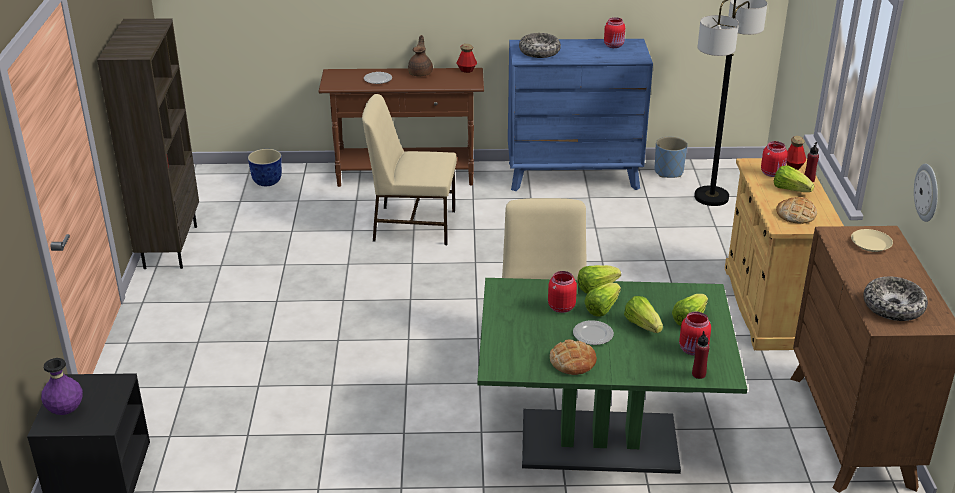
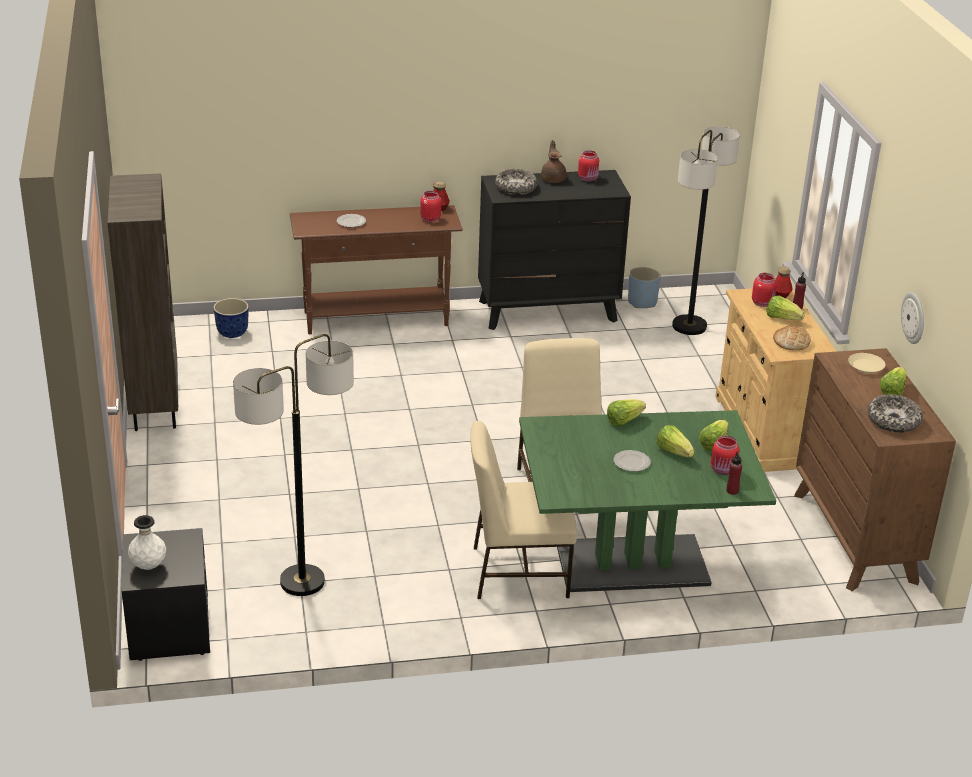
camera: 10 degrees left, 0 degrees up
purple vase [41,358,83,415] -> white vase [128,515,166,570]
beige chair [362,94,457,245] -> beige chair moved to [470,421,577,599]
brown teapot [408,35,433,76] -> brown teapot moved to [541,140,566,183]
blue dresser [508,39,653,191] -> black dresser [478,170,631,330]
red jar [548,271,577,313] -> red jar moved to [420,191,441,222]
bread [550,340,597,375] -> none
lettuce [584,283,621,317] -> lettuce moved to [880,367,906,395]
none -> floor lamp [233,334,354,596]

